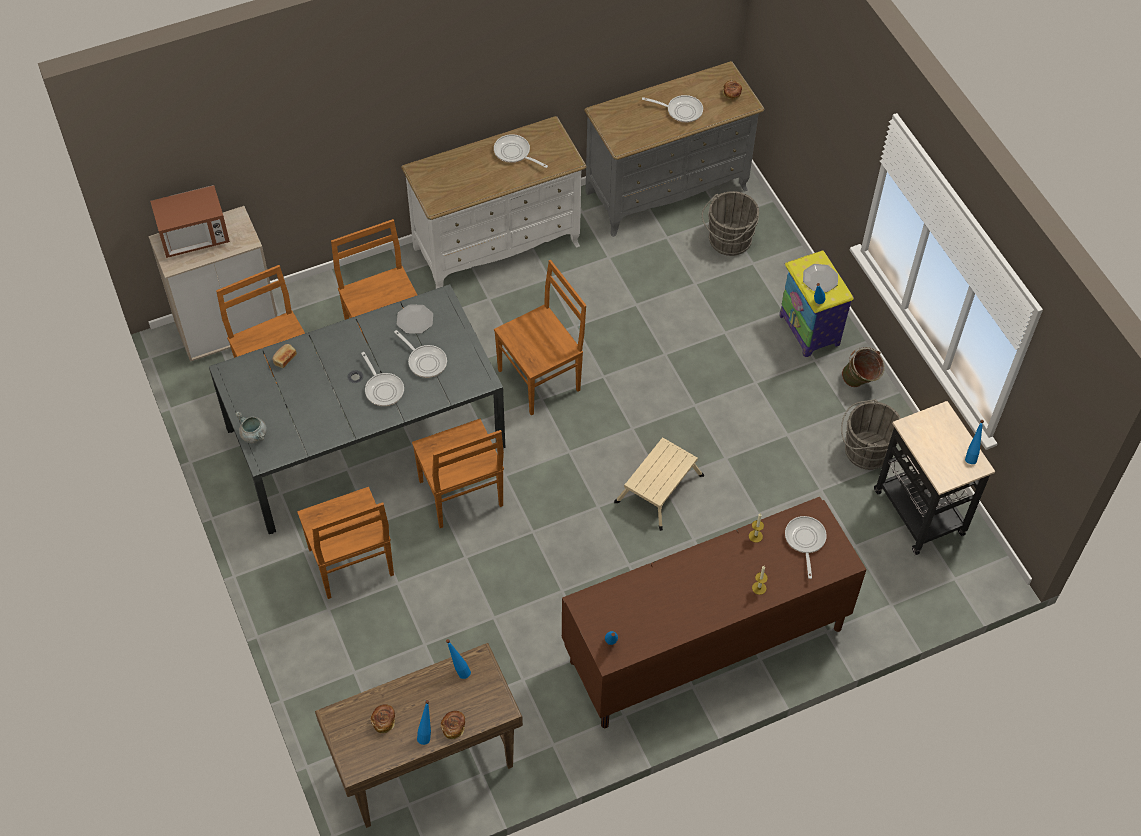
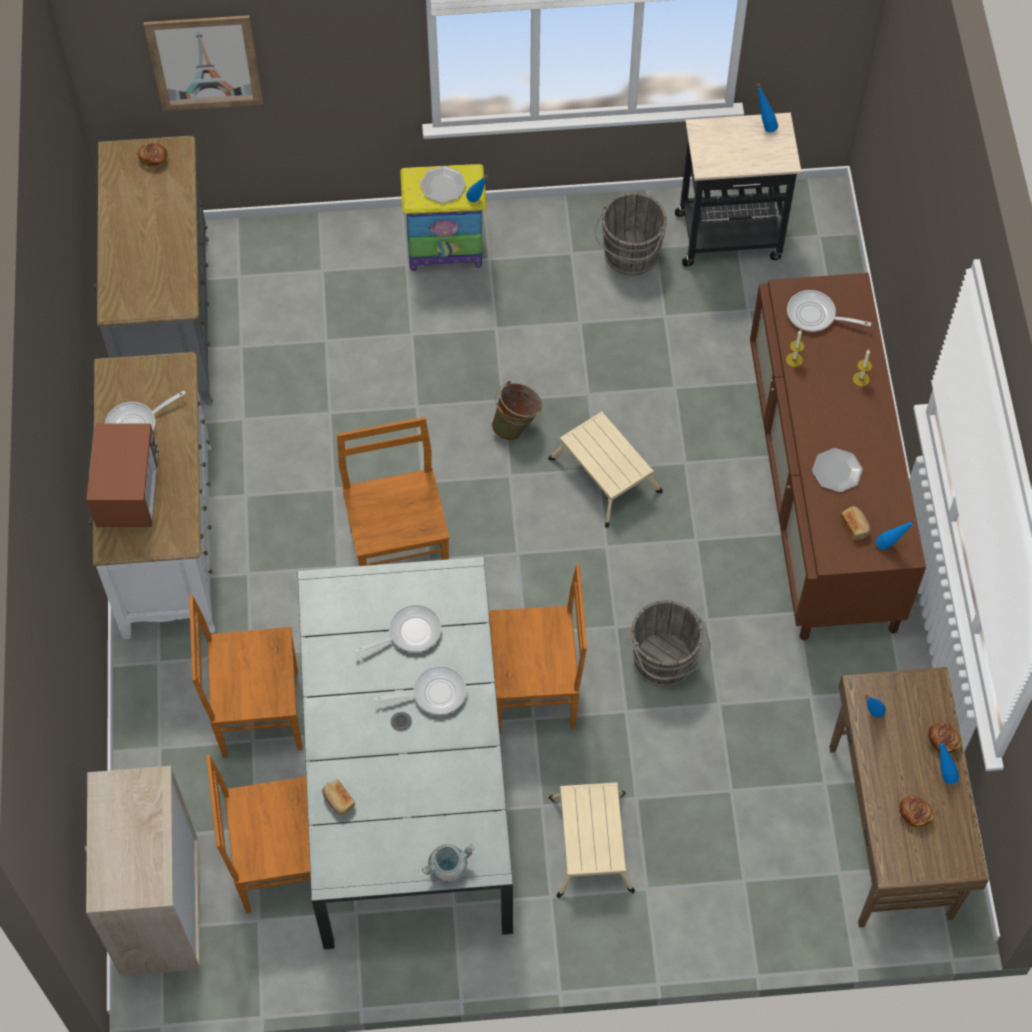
camera: 70 degrees left, 5 degrees up
microwave [150,185,230,258] -> microwave moved to [86,423,159,527]
brown chair [297,487,394,599] -> beige step ladder [549,782,635,898]
plate [397,304,433,334] -> plate moved to [812,448,863,492]
frying pan [642,95,703,123] -> none
grey bucket [702,191,759,256] -> grey bucket moved to [629,600,711,687]
green bucket [842,347,885,387] -> green bucket moved to [492,381,542,441]
none -> picture [144,15,263,111]
none -> bread [841,506,871,540]

